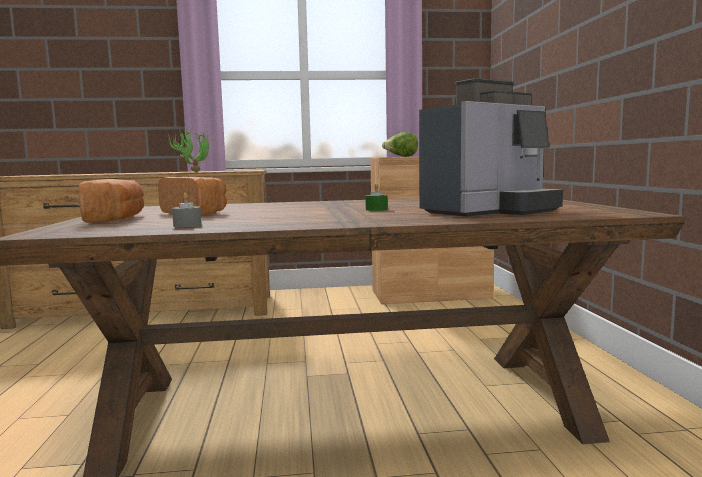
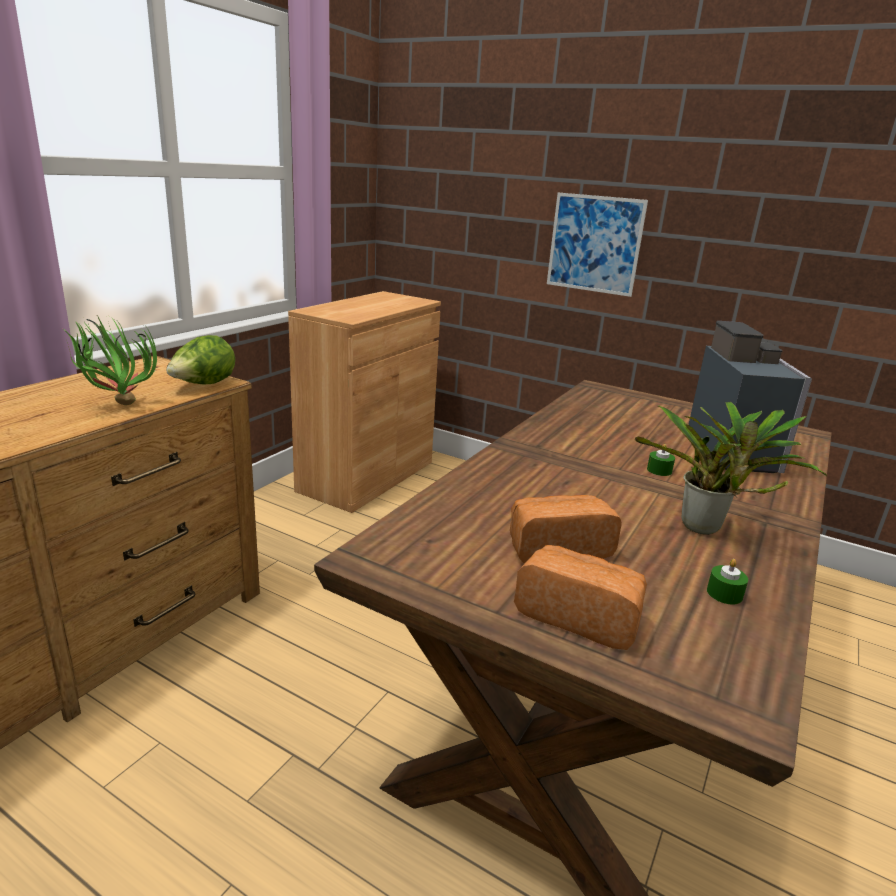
camera: 55 degrees left, 15 degrees up
grey candle [172,193,202,227] -> green candle [707,559,748,604]
lettuce [382,132,418,157] -> lettuce moved to [166,335,235,385]
none -> picture [547,193,648,297]
none -> potted plant [635,402,827,535]

